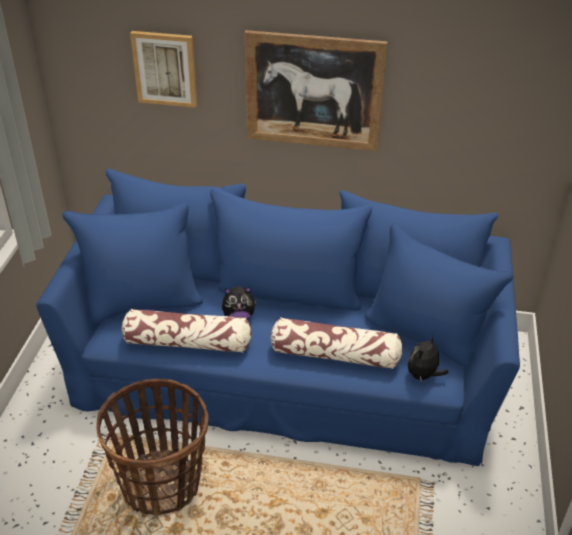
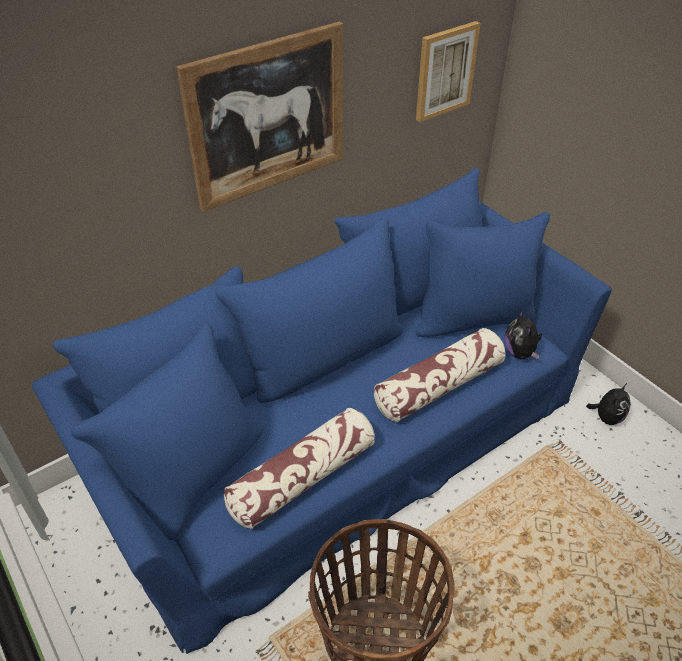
camera: 45 degrees left, 5 degrees up
picture [130,31,197,108] -> picture moved to [416,21,481,122]
plush toy [222,286,257,319] -> plush toy moved to [586,383,631,425]

